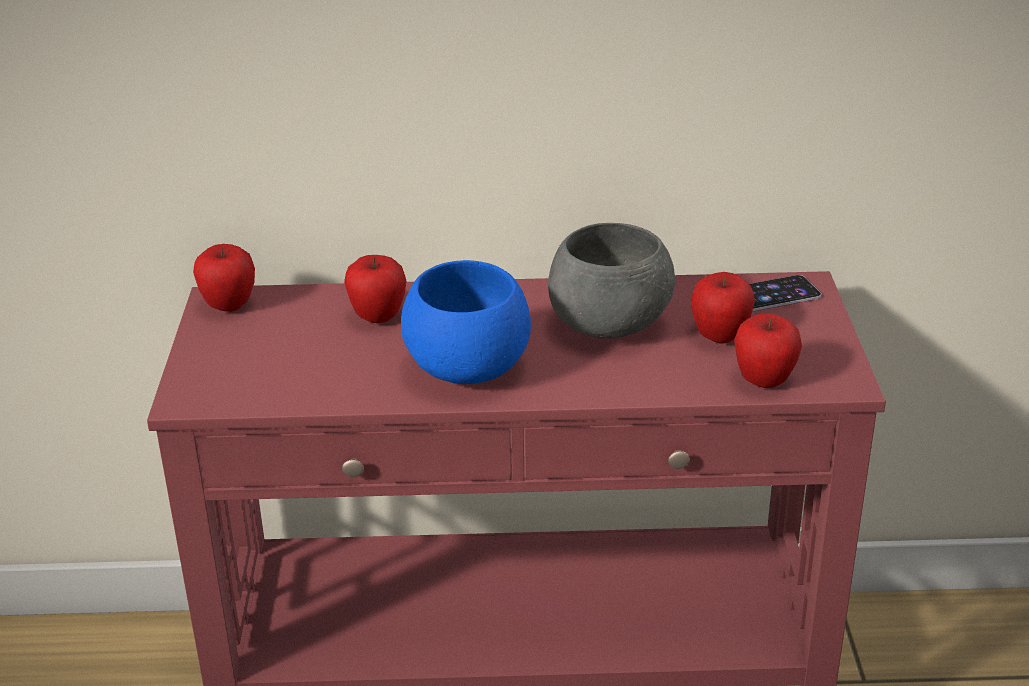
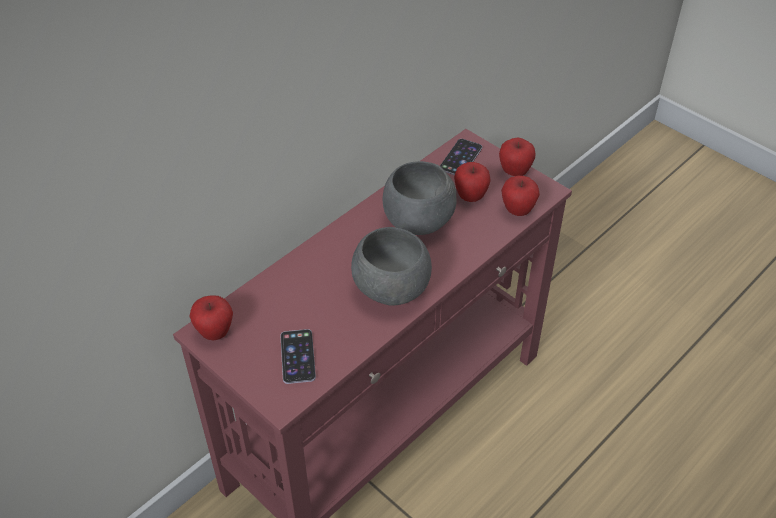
camera: 45 degrees left, 15 degrees up
apple [344,255,406,323] -> apple moved to [499,137,536,176]
blue bowl [401,260,531,384] -> grey bowl [351,227,432,305]
none -> phone [280,329,316,384]

